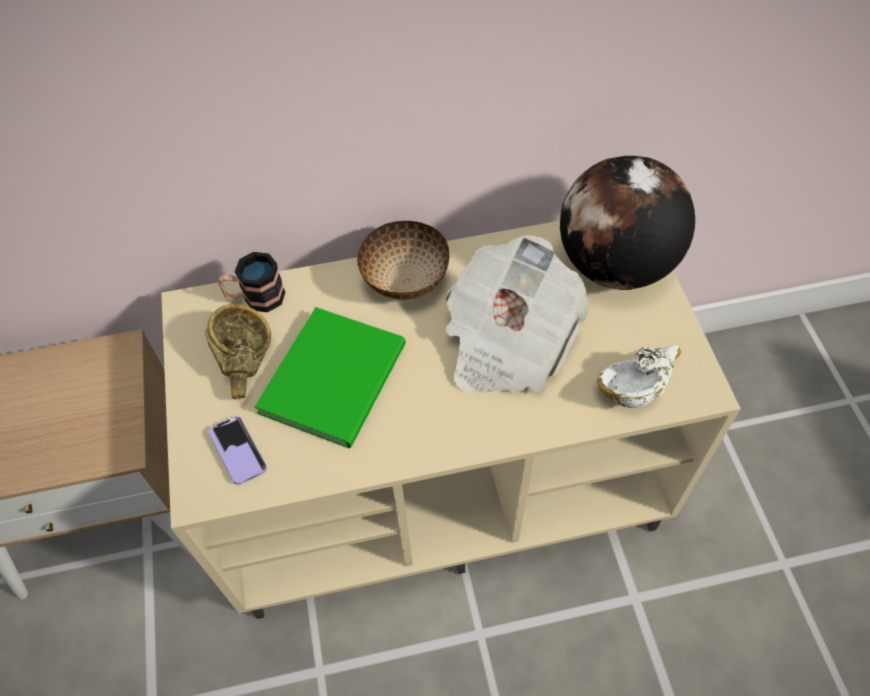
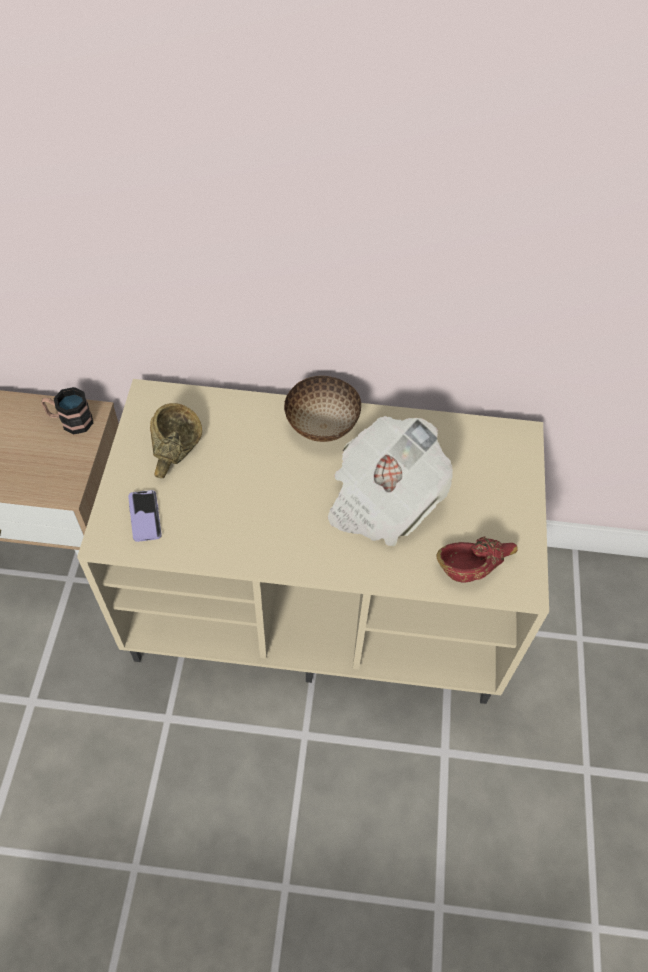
camera: 15 degrees right, 0 degrees up
mug [218,252,286,312] -> mug moved to [41,387,93,434]
green book [255,307,406,448] -> none
globe [560,156,695,290] -> none
white bowl [597,345,681,408] -> red bowl [436,536,518,583]

